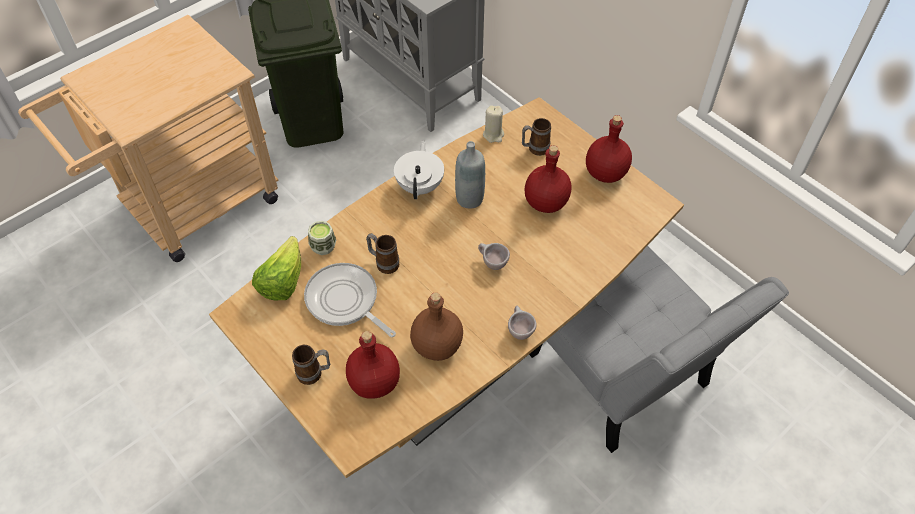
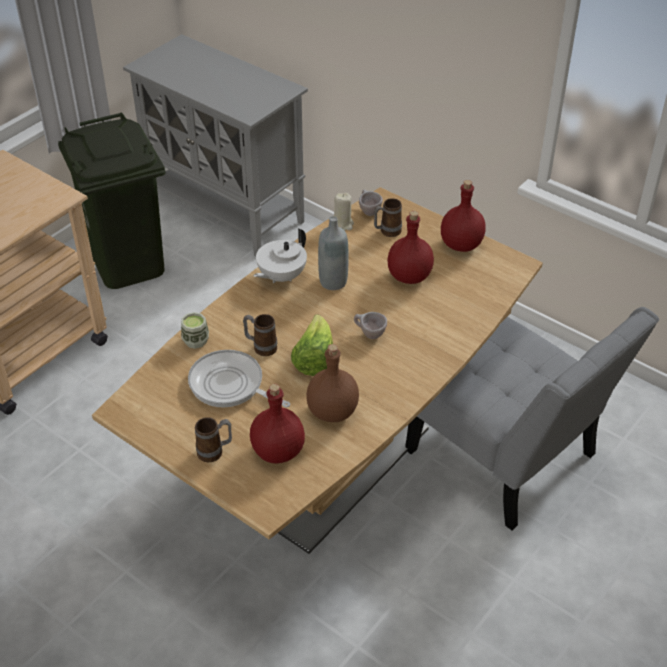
camera: 10 degrees left, 10 degrees down
lettuce [252,236,301,301] -> lettuce moved to [291,314,333,376]
white teapot [394,140,444,199] -> white teapot turned 135 degrees counterclockwise [253,228,307,283]
beige cup [508,306,537,340] -> beige cup moved to [359,189,383,216]

